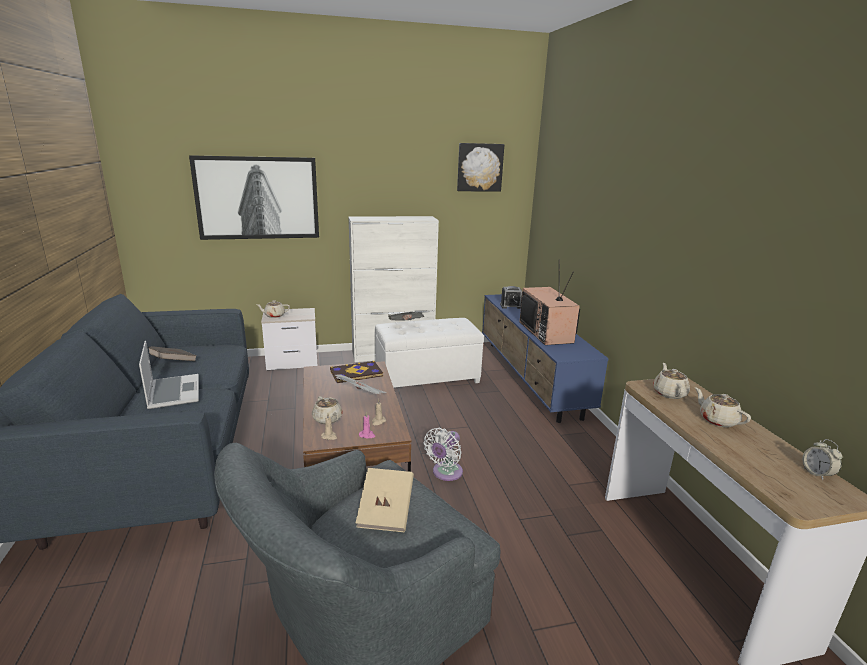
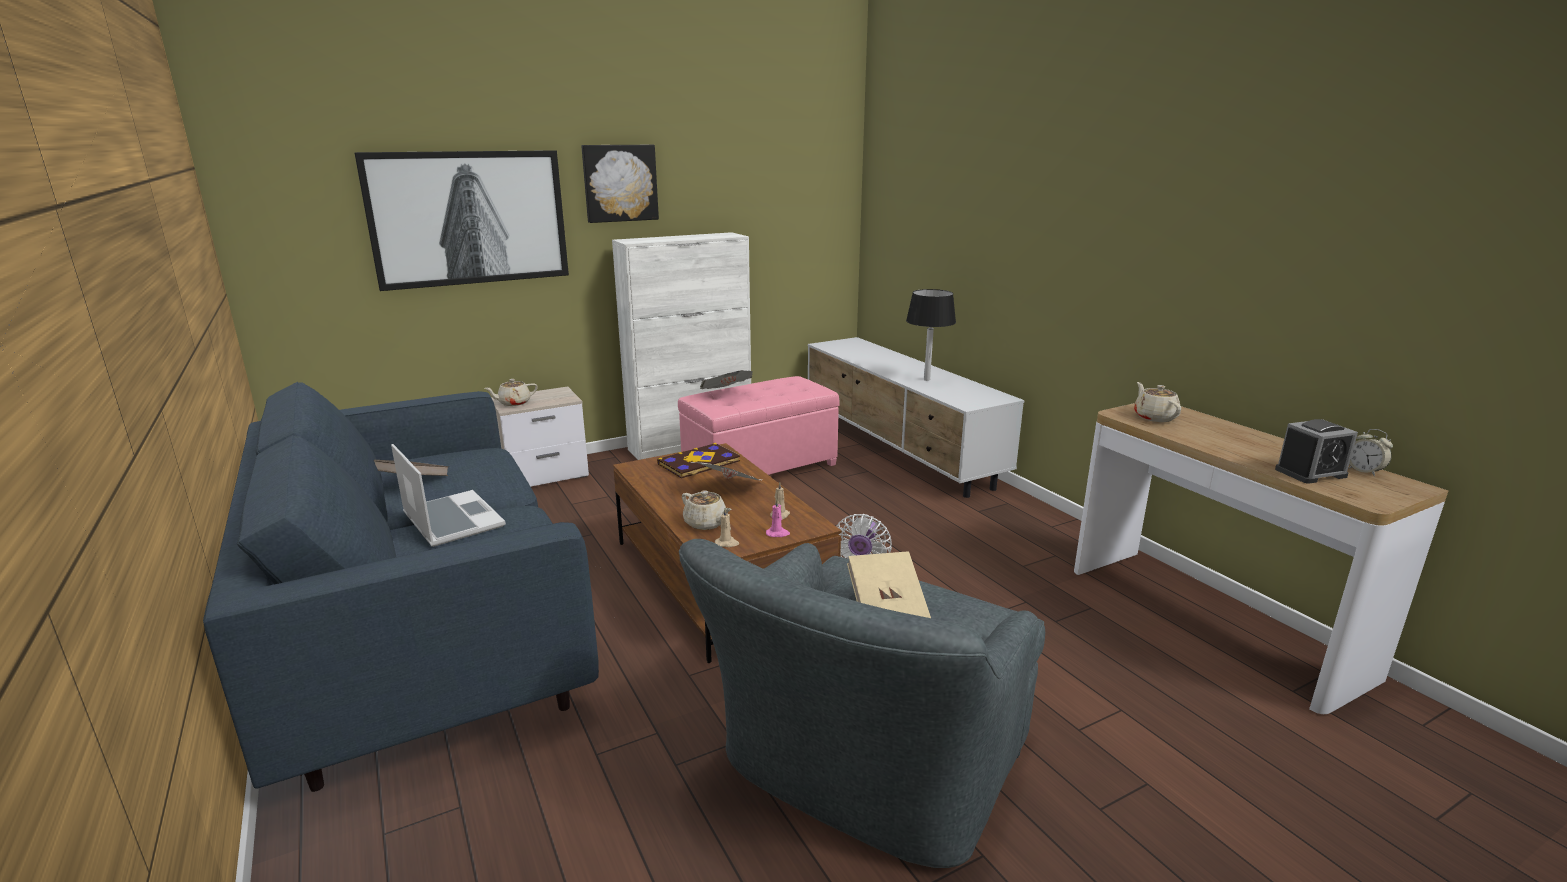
camera: 15 degrees left, 0 degrees up
white ottoman [375,318,484,388] -> pink ottoman [678,376,840,475]
picture [457,143,504,192] -> picture moved to [581,145,659,223]
blue tv stand [482,294,609,423] -> white tv stand [808,337,1024,498]
alarm clock [500,286,522,309] -> alarm clock moved to [1275,419,1358,484]
television [520,259,580,345] -> black table lamp [906,289,956,381]
beige teapot [695,387,751,427] -> none

